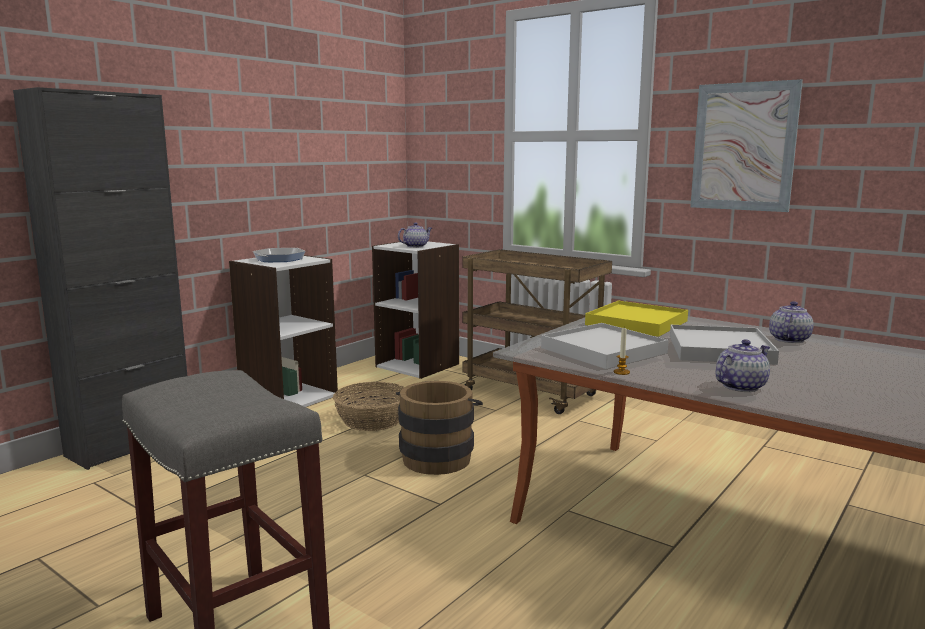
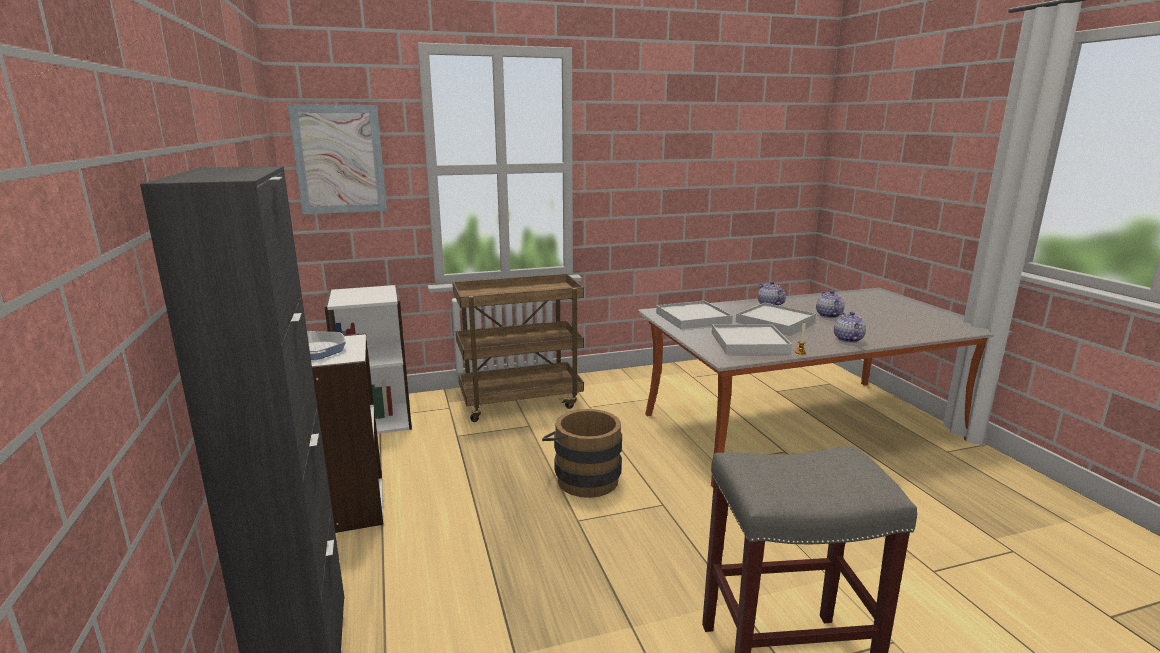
camera: 55 degrees left, 5 degrees up
basket [333,382,404,431] -> none
teapot [398,223,432,248] -> teapot moved to [816,291,845,318]
yellow tray [585,301,688,337] -> white tray [656,301,733,329]
picture [690,79,803,212] -> picture moved to [288,104,387,214]

